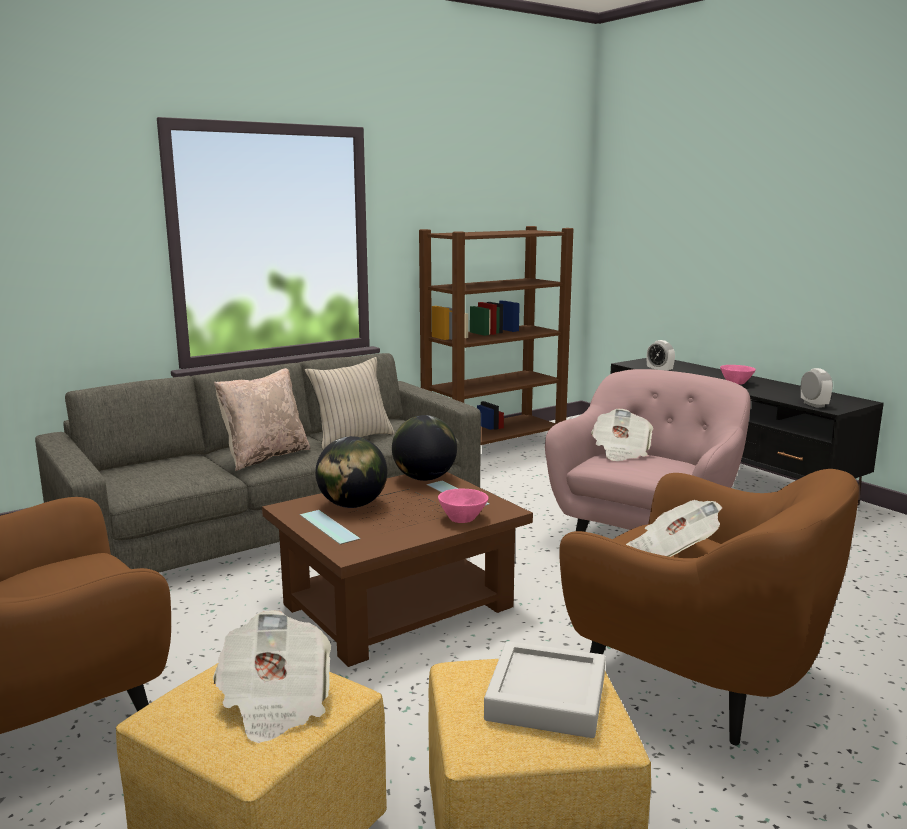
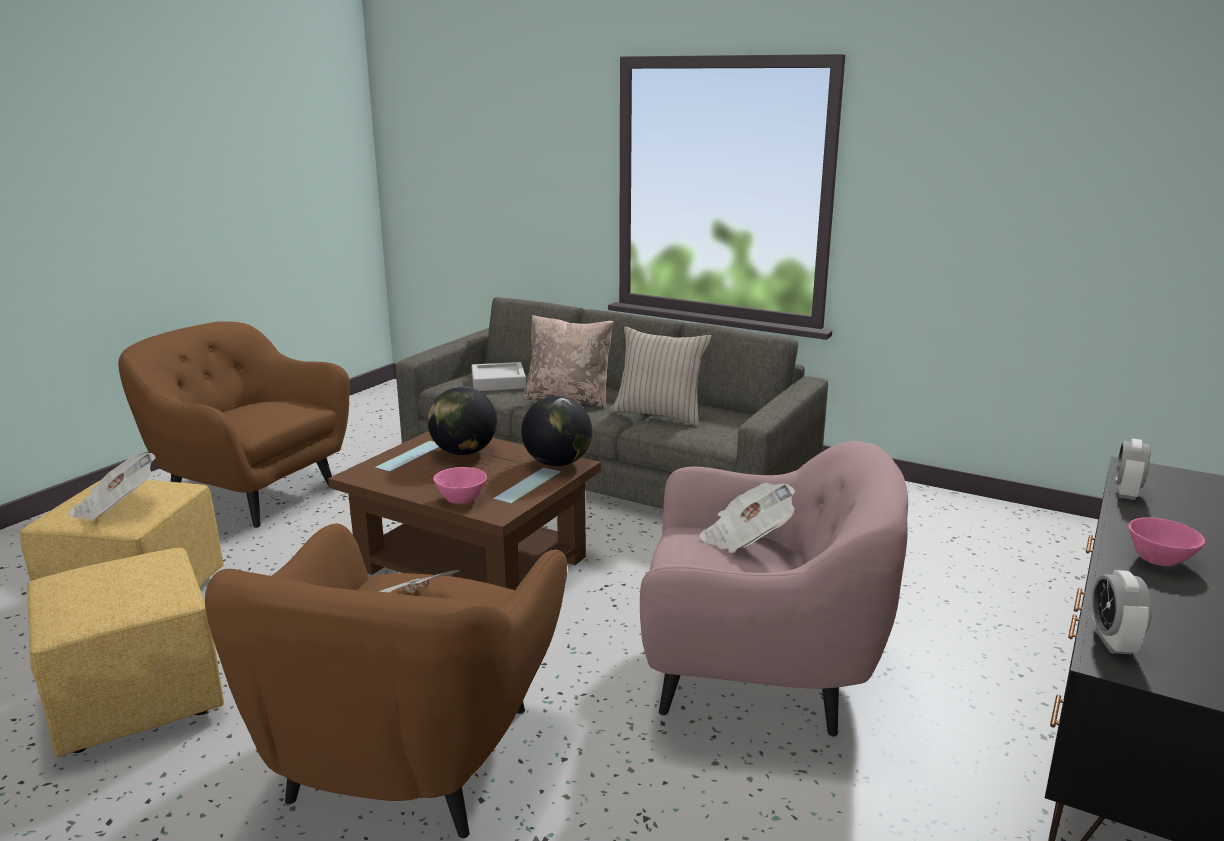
camera: 65 degrees right, 5 degrees up
brown bookcase [419,226,573,445] -> none
grey tray [484,641,606,738] -> grey tray moved to [471,362,526,391]
alarm clock [801,368,833,408] -> alarm clock turned 135 degrees clockwise [1092,570,1152,654]

